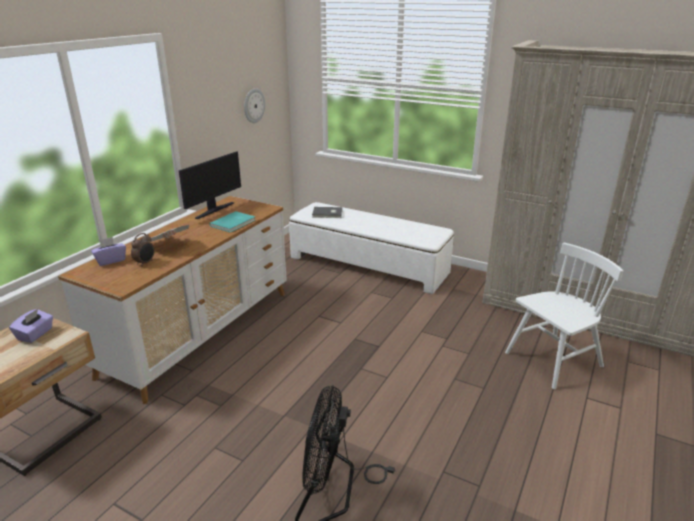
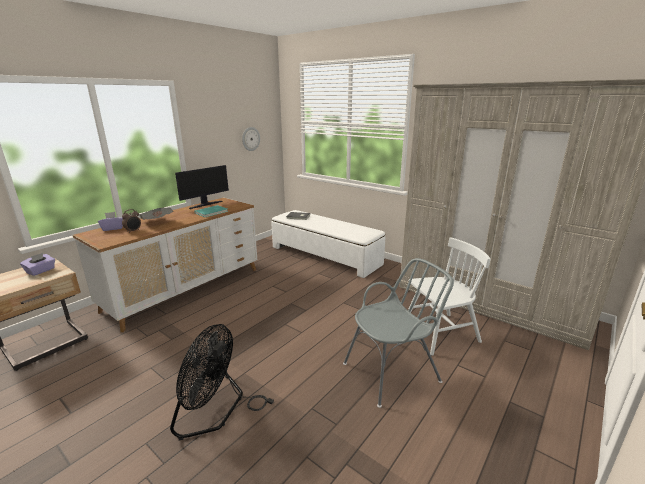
camera: 10 degrees right, 5 degrees down
none -> grey chair [343,258,454,408]

